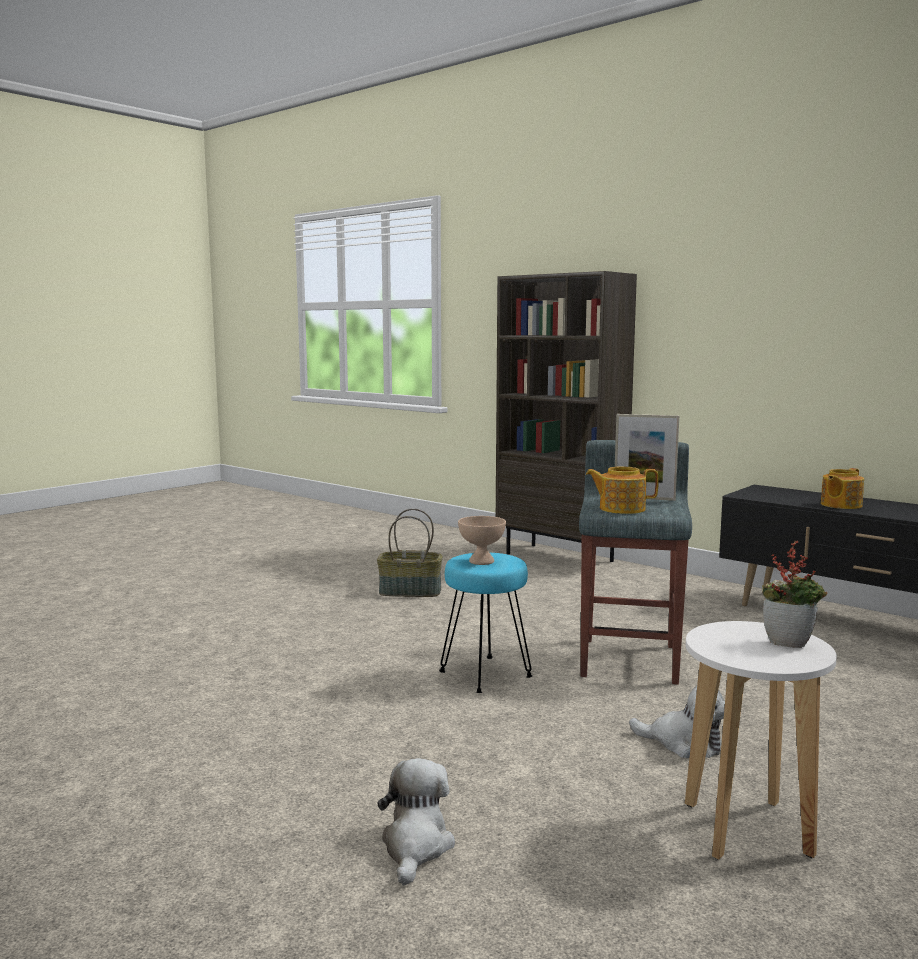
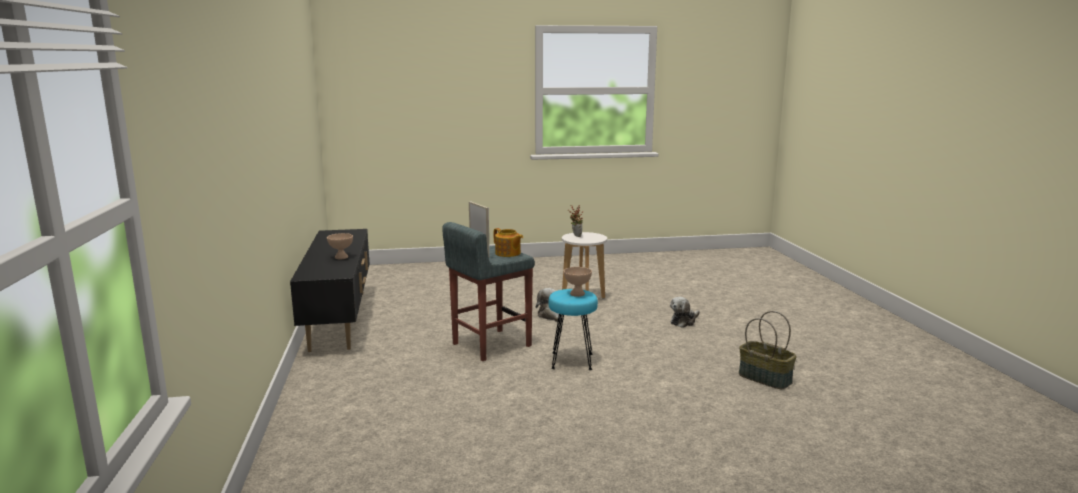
camera: 140 degrees left, 5 degrees up
basket [377,508,443,597] -> basket moved to [739,311,797,389]
brown bookcase [496,271,637,562] -> none
teapot [821,468,864,509] -> beige bowl [327,233,353,259]

